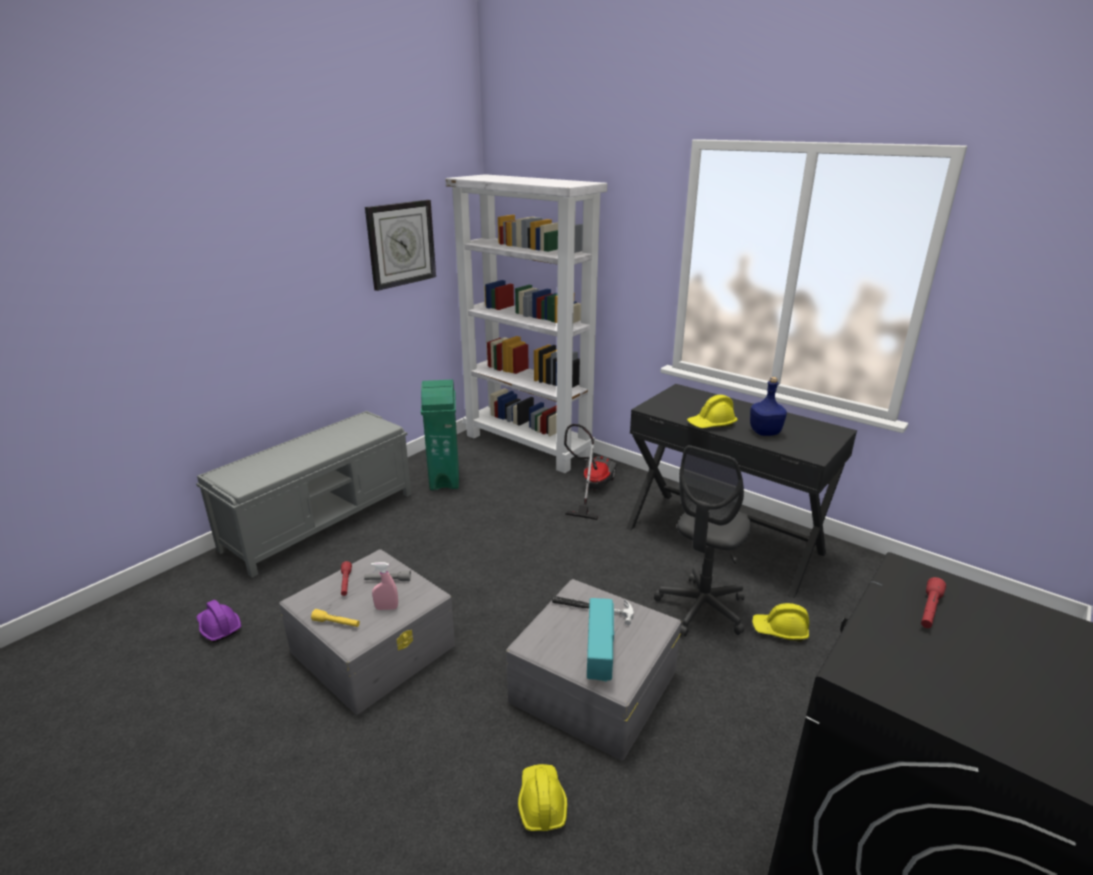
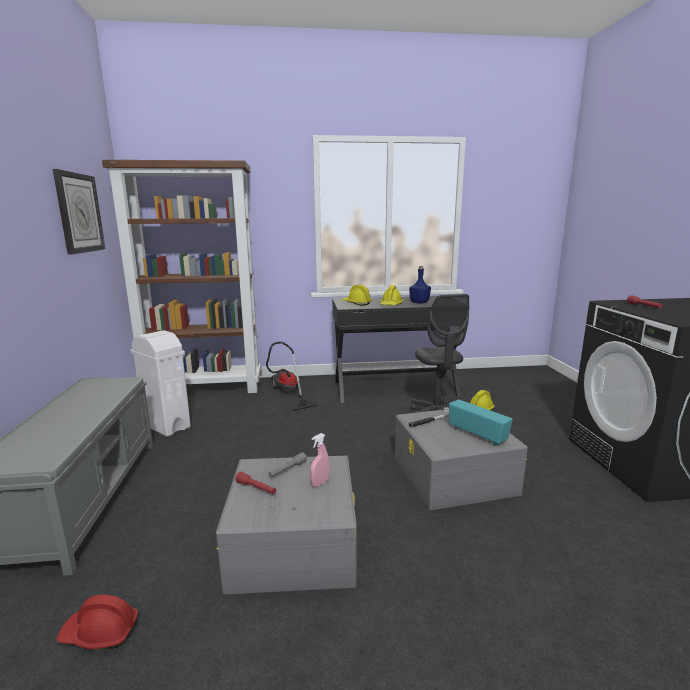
camera: 45 degrees left, 10 degrees down
purple hard hat [196,600,241,642] -> red hard hat [56,594,138,650]
yellow flashlight [311,609,360,627] -> none
green trash can [421,380,459,490] -> white trash can [130,330,191,437]
white bookcase [445,174,607,473] -> brown bookcase [102,160,261,393]
yellow hard hat [518,764,567,831] -> yellow hard hat moved to [341,285,372,306]

